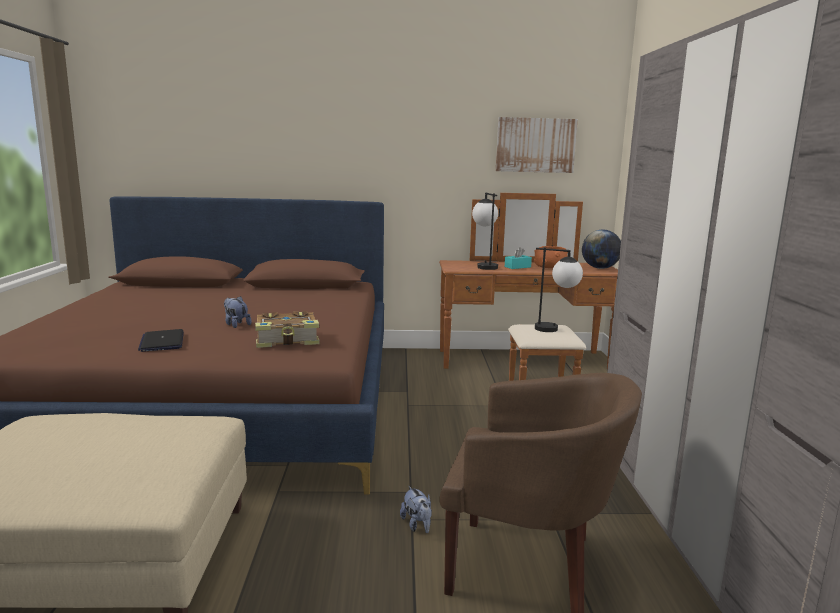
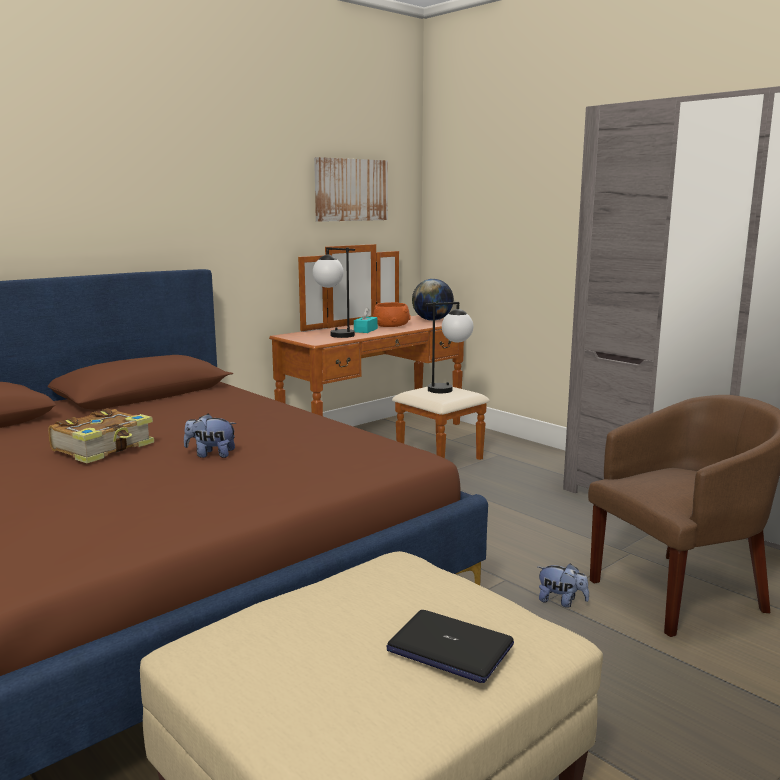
camera: 40 degrees left, 0 degrees up
laptop [138,329,184,352] -> laptop moved to [386,610,514,683]
book [255,311,319,348] -> book moved to [48,409,154,463]

